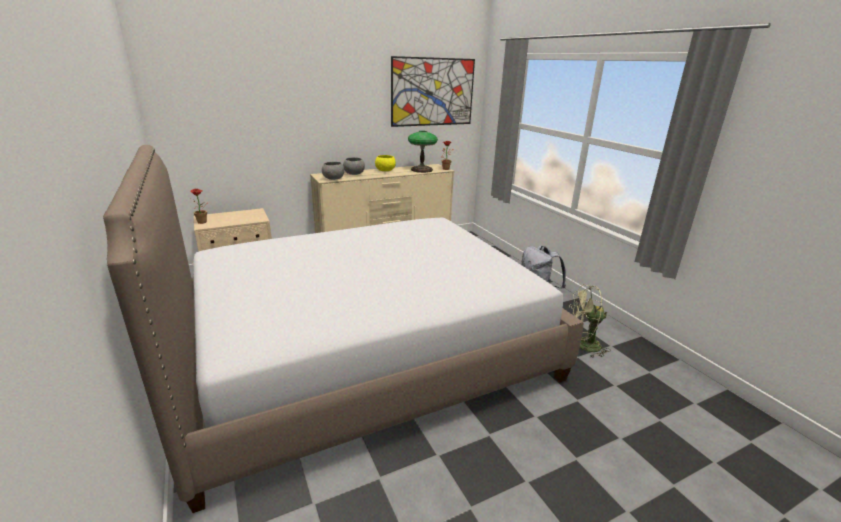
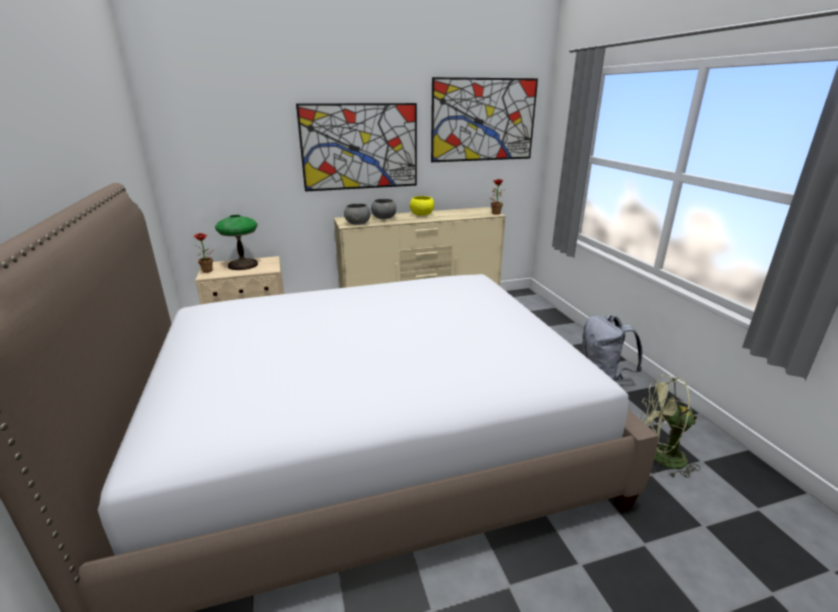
camera: 10 degrees right, 0 degrees up
table lamp [408,131,438,173] -> table lamp moved to [215,215,258,270]
none -> picture [296,103,417,192]

